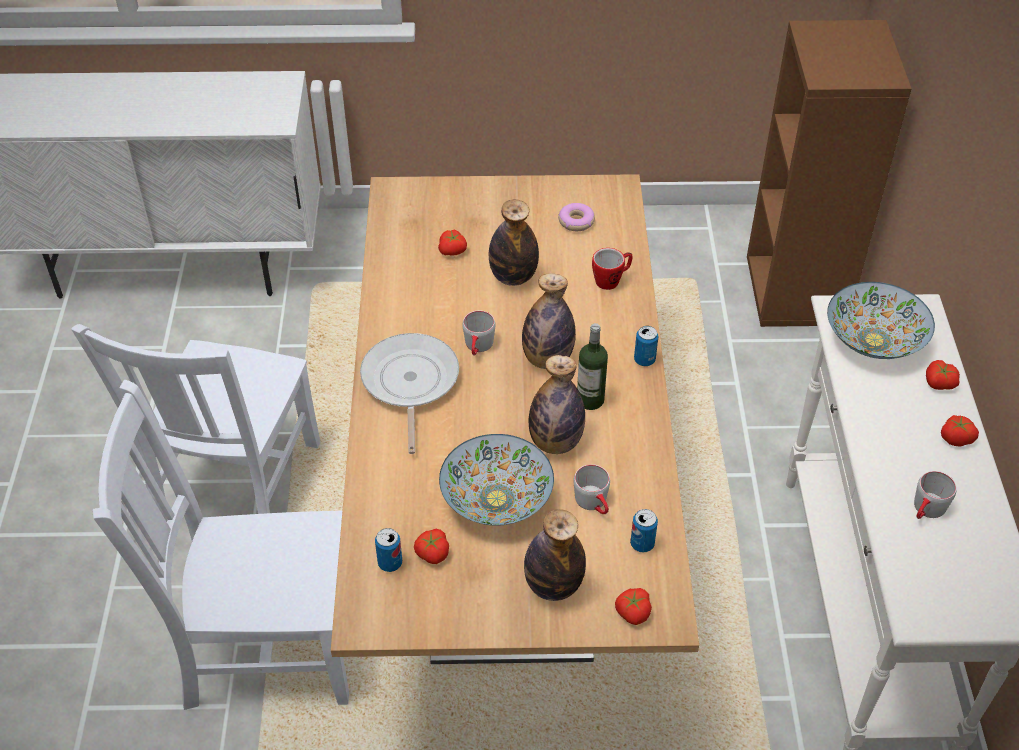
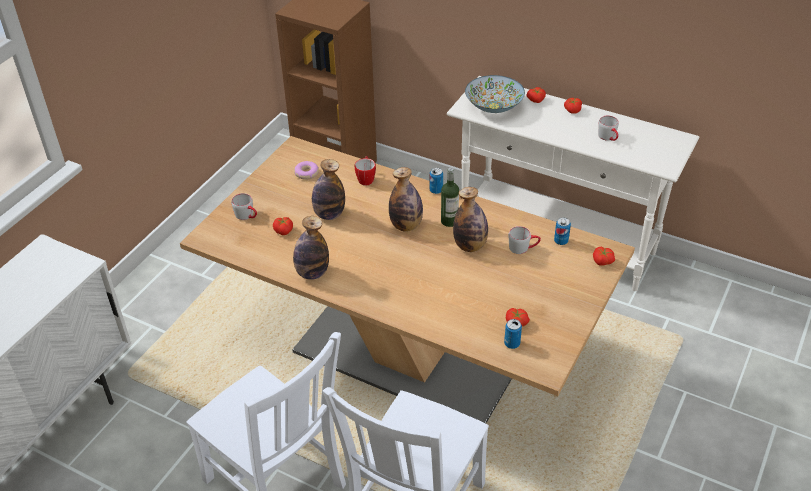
camera: 60 degrees left, 5 degrees down
frying pan [360,333,459,454] -> none
bowl [439,434,554,526] -> none
grey mug [462,311,495,355] -> grey mug moved to [231,193,257,220]
bottle [524,509,586,601] -> bottle moved to [293,216,329,280]

